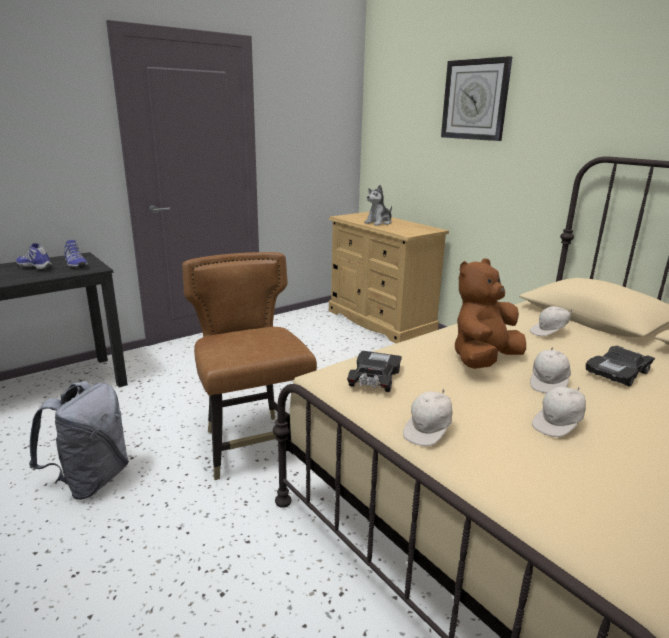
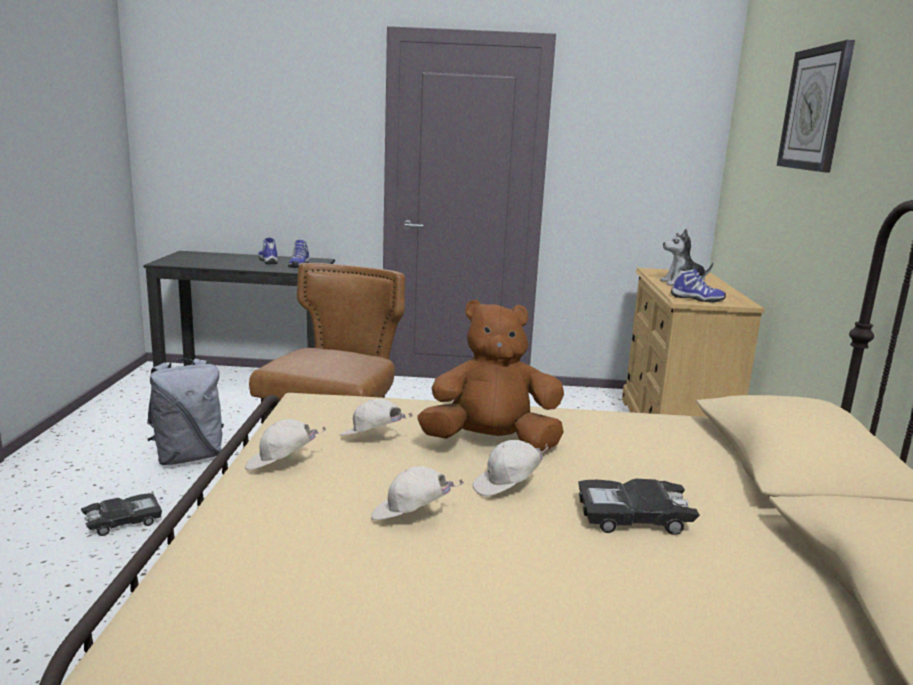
camera: 40 degrees right, 5 degrees down
black toy car [347,351,402,392] -> black toy car moved to [81,493,162,536]
white cap [530,306,572,336] -> white cap moved to [339,399,413,436]
none -> shoe [671,268,726,303]

